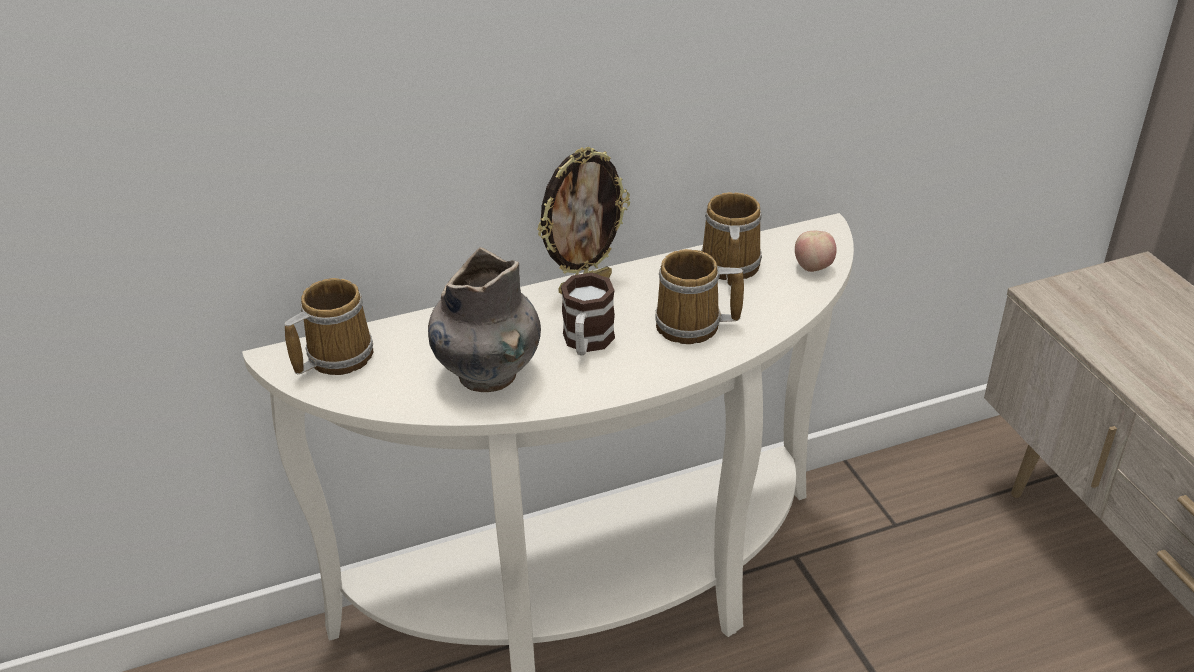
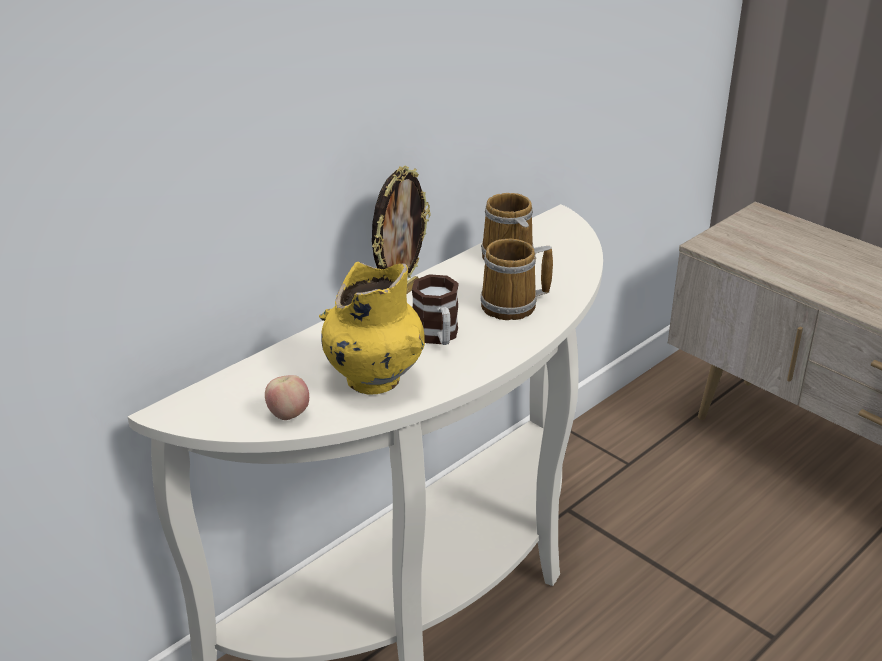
camera: 25 degrees left, 5 degrees down
mug [285,278,373,375] -> none
grey vase [428,247,541,392] -> yellow vase [319,262,425,395]
apple [795,231,837,272] -> apple moved to [265,375,309,420]

